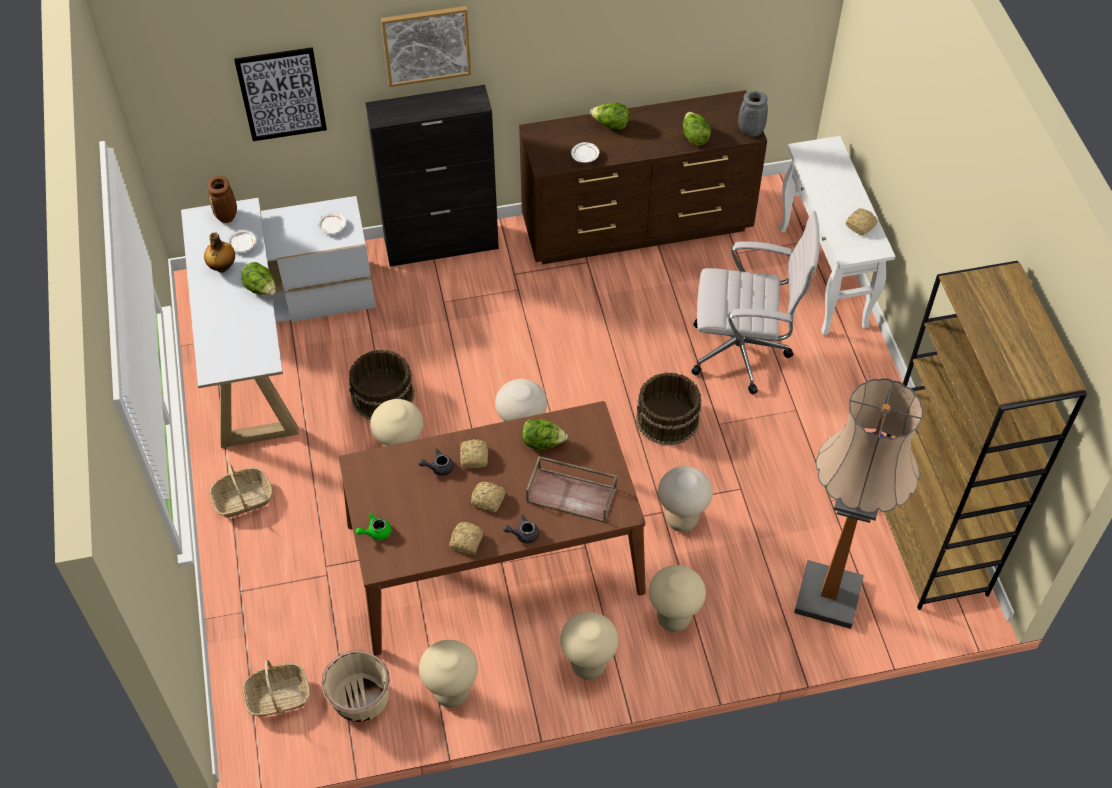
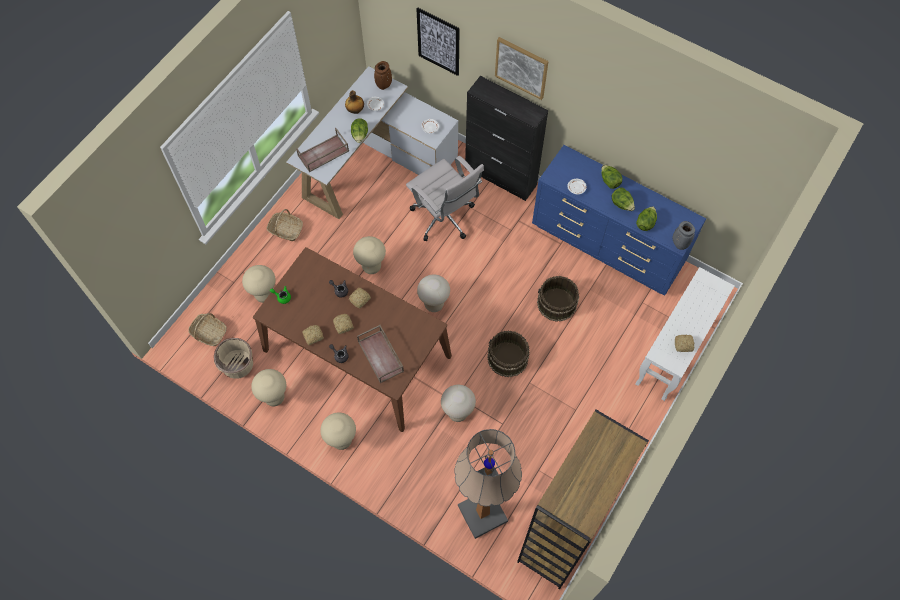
camera: 45 degrees right, 10 degrees up
brown bucket [349,349,414,420] -> brown bucket moved to [537,276,579,322]
brown dresser [519,90,767,264] -> blue dresser [532,145,706,296]
lettuce [522,419,568,449] -> lettuce moved to [612,188,635,211]
beige stool [649,565,706,632] -> beige stool moved to [242,265,276,303]
white office chair [691,211,820,395] -> white office chair moved to [406,156,484,241]
none -> brown tray [296,128,349,172]

